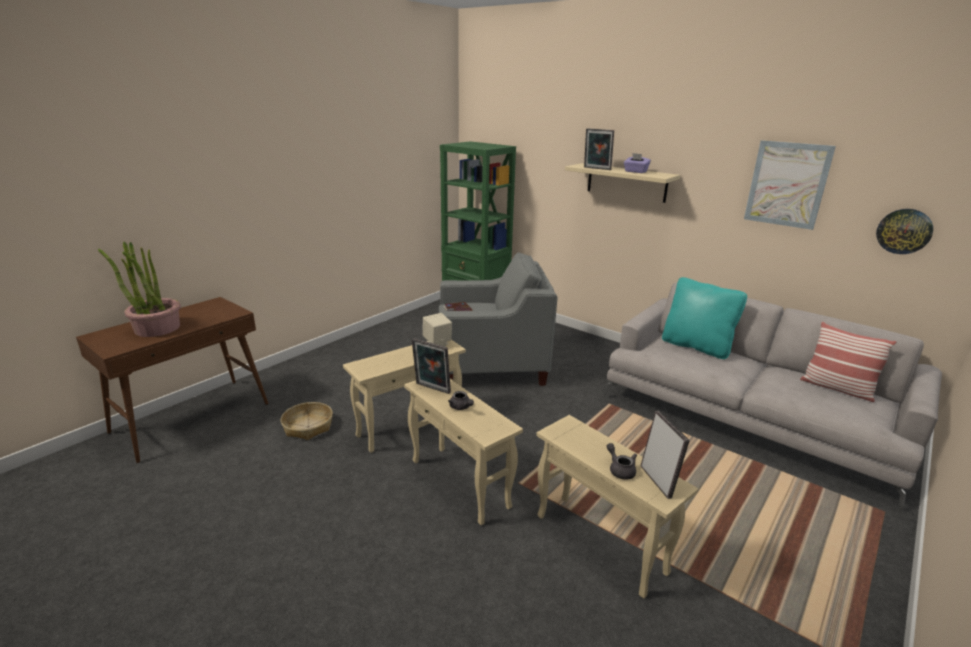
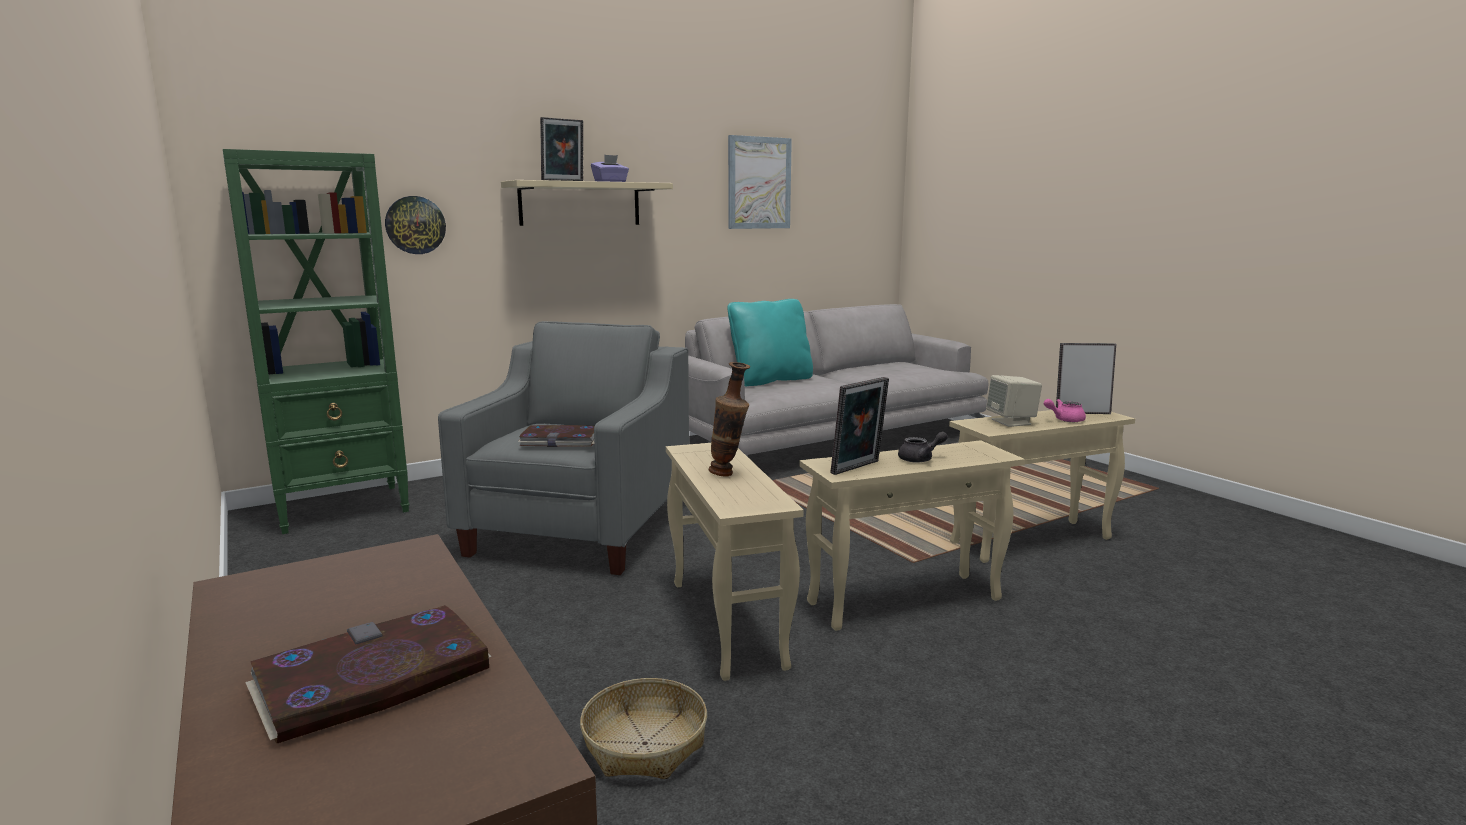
camera: 70 degrees left, 10 degrees down
potted plant [98,241,181,337] -> book [245,605,492,744]
beige speaker [422,313,452,346] -> beige speaker moved to [986,375,1042,427]
grey teapot [607,443,637,480] -> pink teapot [1044,399,1086,422]
pillow [800,322,896,402] -> none
wall clock [876,209,933,254] -> wall clock moved to [385,196,446,254]
none -> vase [709,362,750,476]

